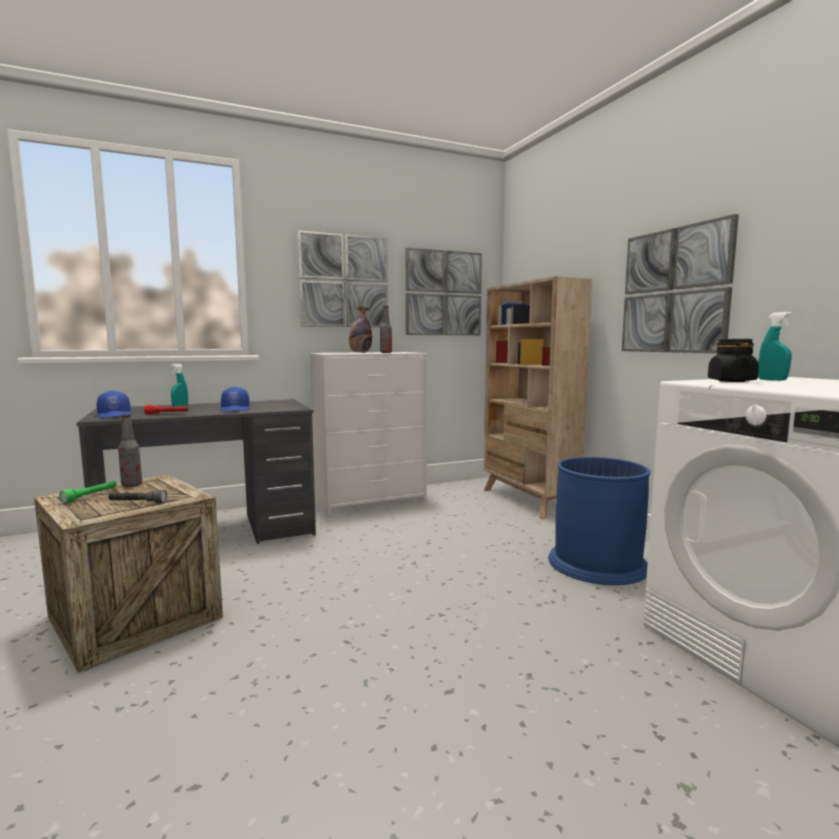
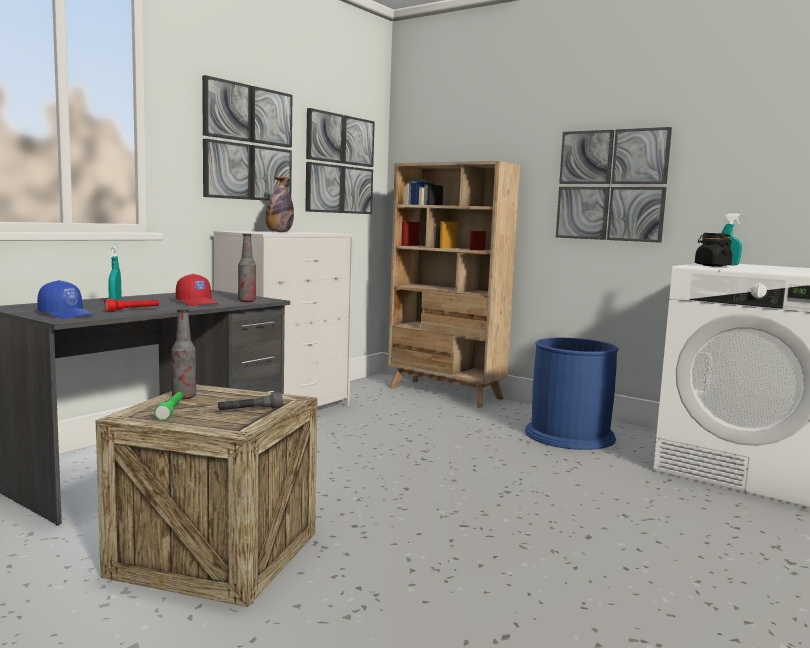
camera: 30 degrees left, 0 degrees up
blue cap [221,386,250,412] -> red cap [176,274,218,306]
bottle [380,306,392,353] -> bottle moved to [238,234,256,302]

